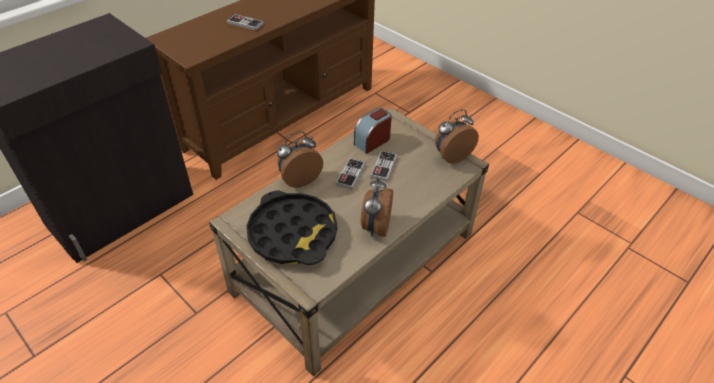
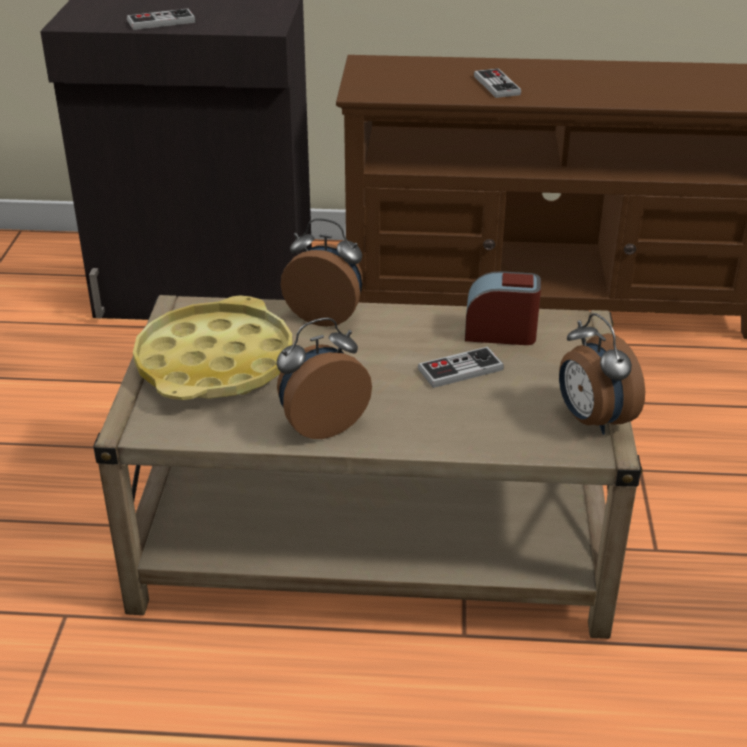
camera: 50 degrees right, 10 degrees down
black tray [247,191,337,265] -> yellow tray [133,296,293,400]
game controller [336,158,366,190] -> game controller moved to [127,9,196,30]
alarm clock [435,109,479,163] -> alarm clock turned 135 degrees counterclockwise [559,313,645,435]

